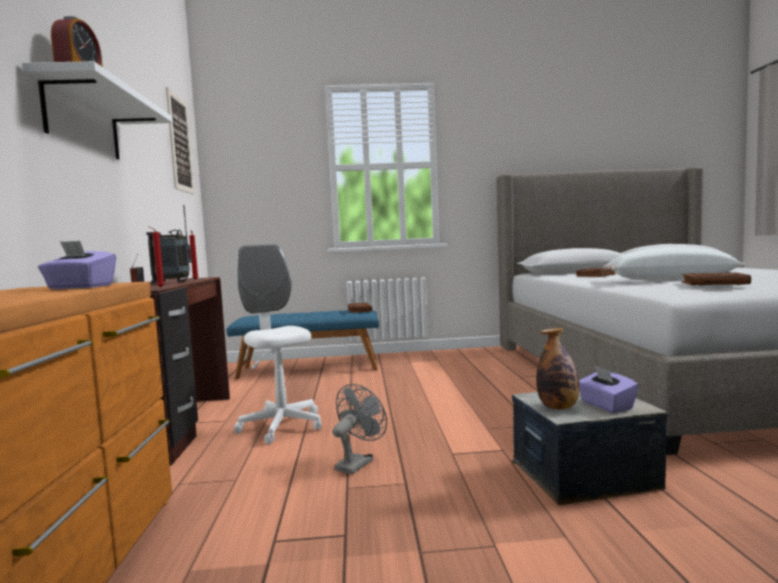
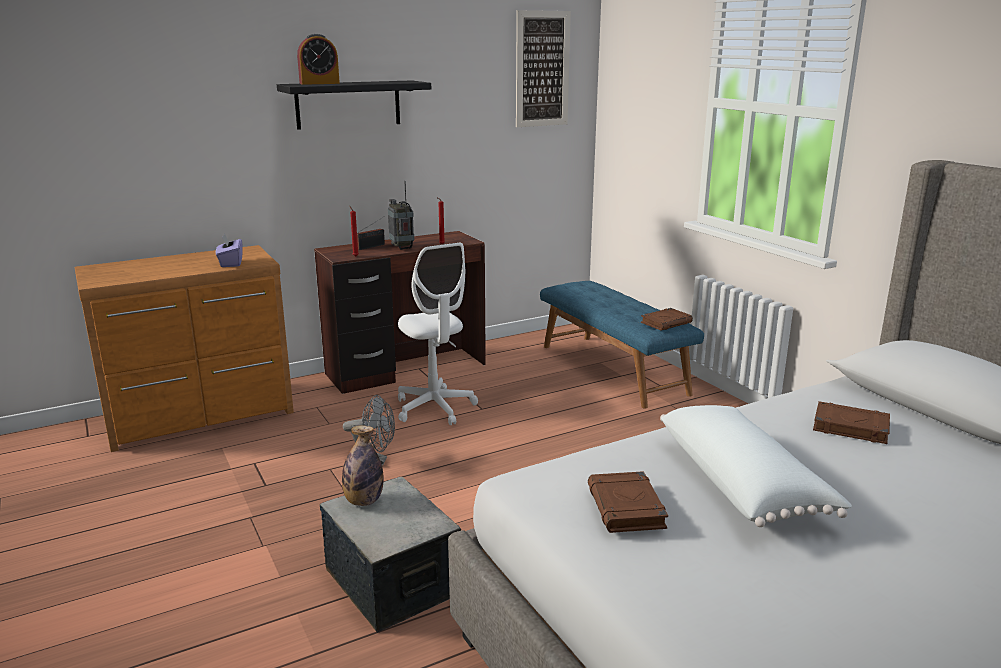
camera: 65 degrees right, 15 degrees up
white shelf [22,61,173,160] -> black shelf [277,80,431,130]
white office chair [234,245,322,444] -> white office chair turned 120 degrees clockwise [398,242,478,425]
purple tissue box [579,365,639,413] -> none

